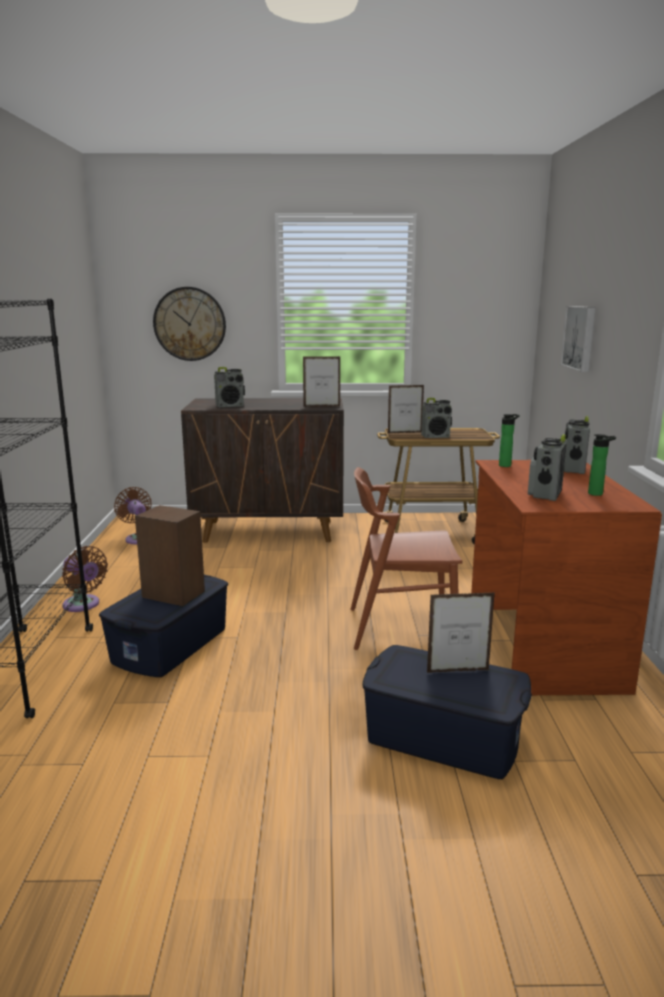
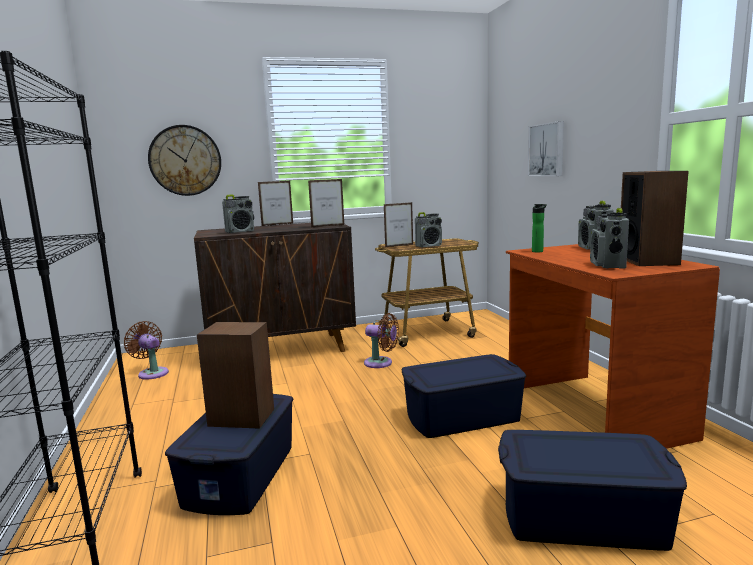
camera: 15 degrees left, 5 degrees down
brown fan [62,546,108,612] -> brown fan moved to [364,313,399,368]
brown chair [350,467,462,650] -> blue storage box [402,354,526,438]
picture frame [427,592,495,673] -> picture frame moved to [258,181,294,226]
bottle [588,434,616,496] -> speaker [621,171,689,266]

